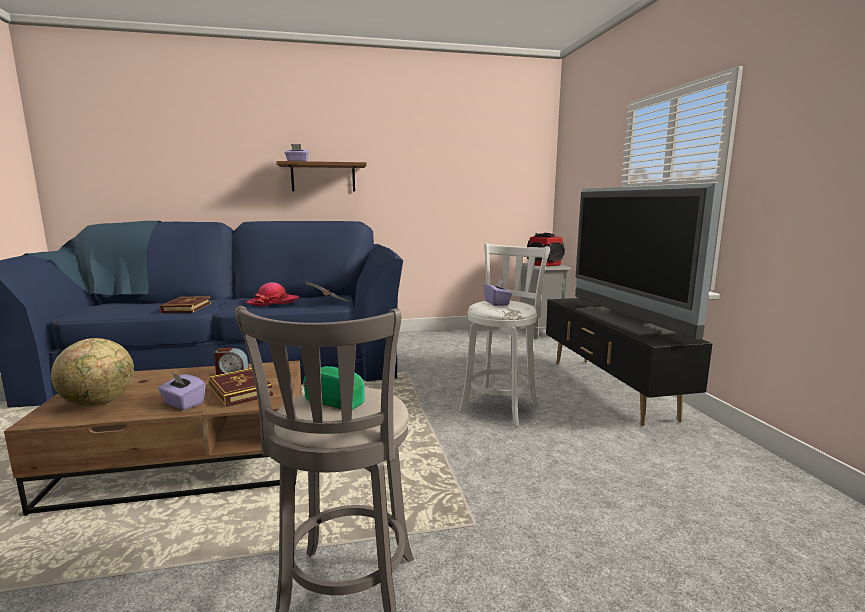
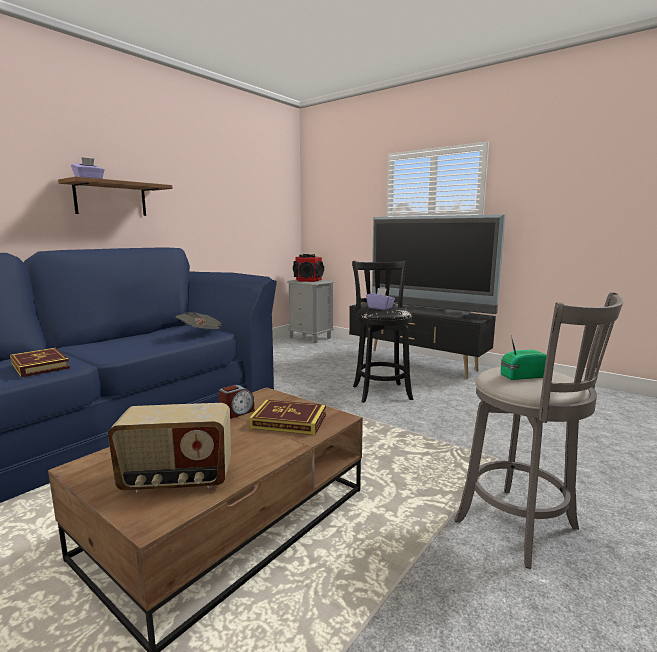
camera: 40 degrees left, 0 degrees up
globe [51,338,134,407] -> radio [108,403,231,493]
purple tissue box [158,372,206,410] -> none
hat [246,282,299,306] -> none
white stool [459,243,550,427] -> black stool [352,260,413,403]

